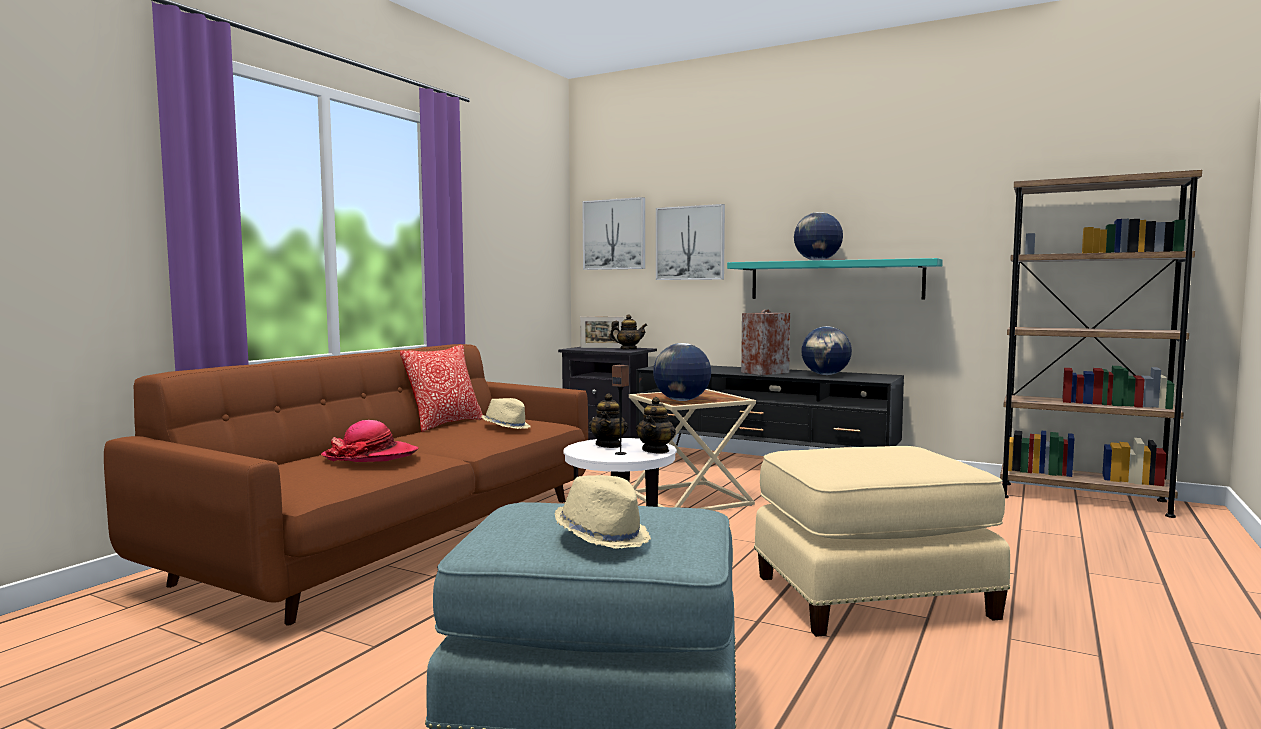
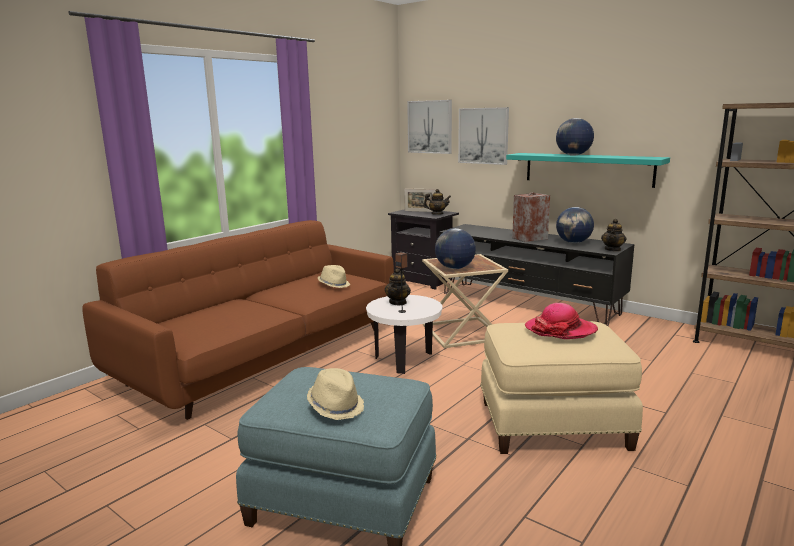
camera: 10 degrees right, 10 degrees up
hat [321,420,419,462] -> hat moved to [525,303,598,339]
pillow [400,345,483,432] -> none
teapot [636,397,676,453] -> teapot moved to [601,219,627,252]

